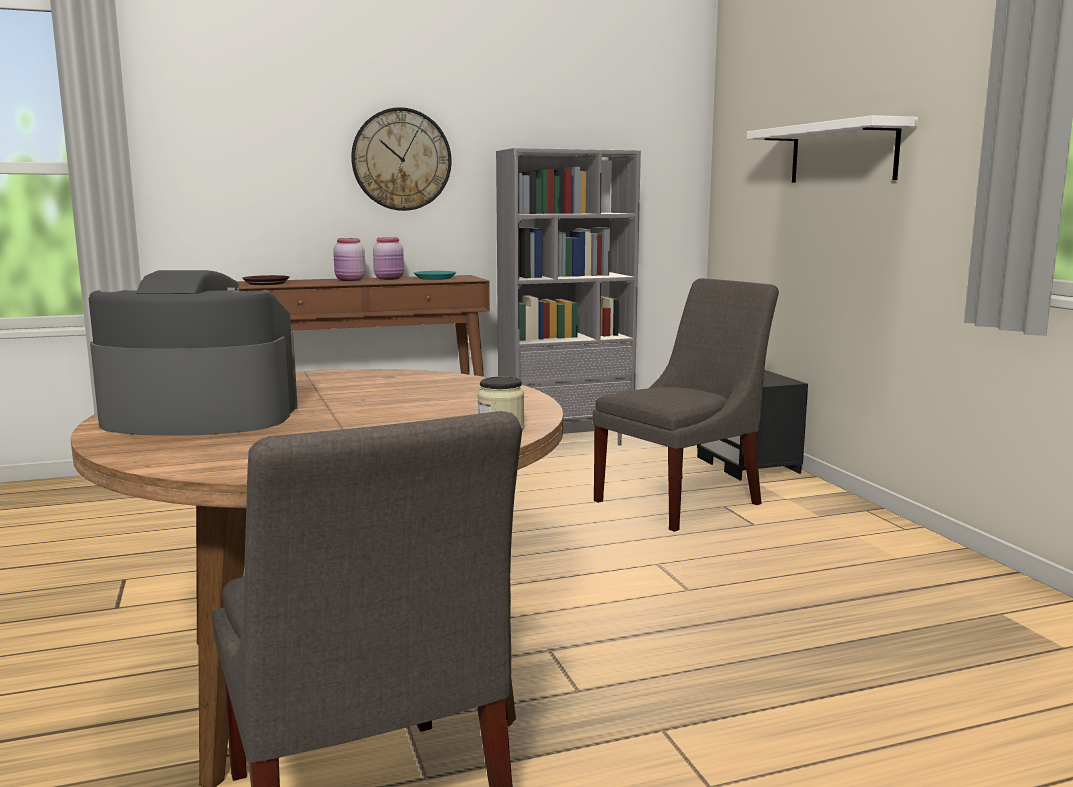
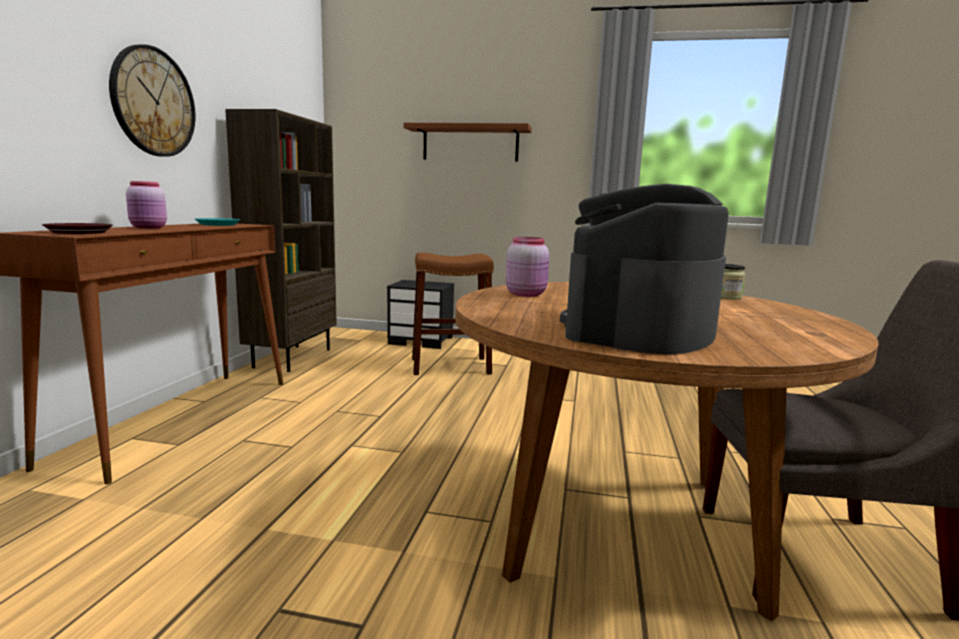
camera: 60 degrees left, 0 degrees up
pink jar [373,237,404,280] -> pink jar moved to [506,237,549,297]
grey bookcase [496,148,641,446] -> brown bookcase [225,109,337,372]
grey chair [593,278,779,532] -> brown stool [412,252,494,375]
white shelf [747,115,918,183] -> brown shelf [403,123,532,161]

